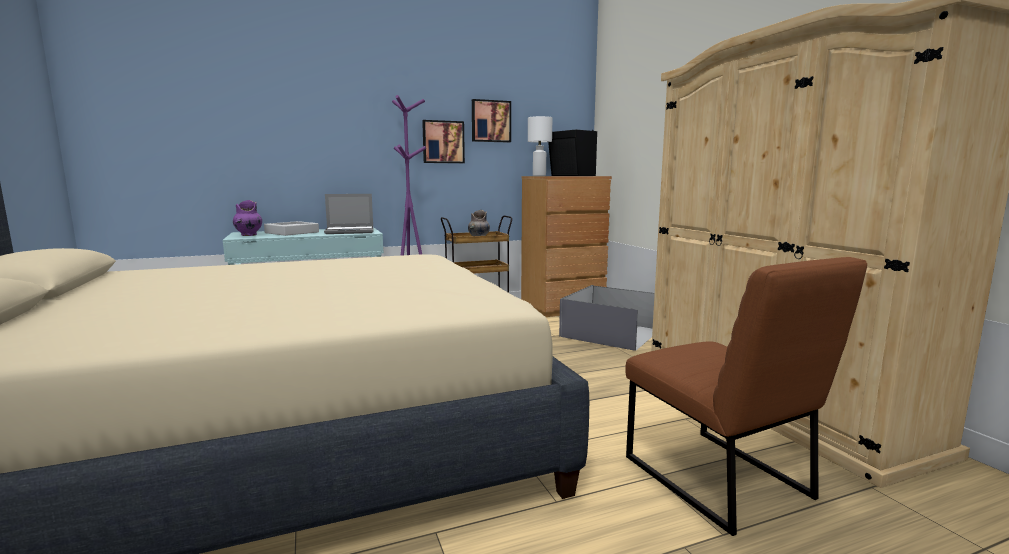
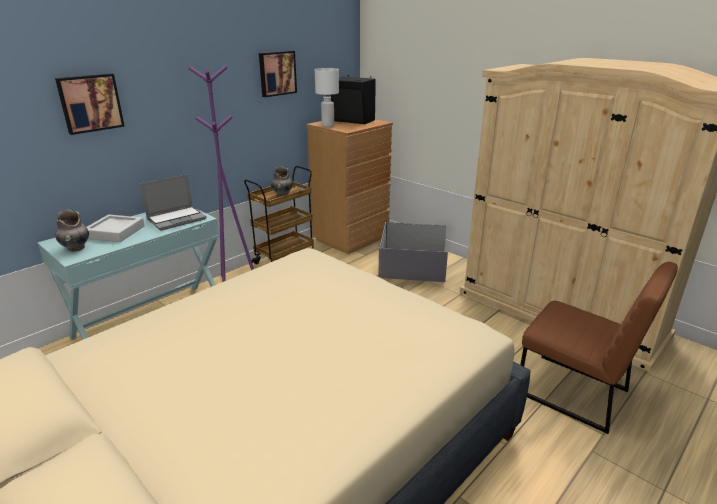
camera: 25 degrees left, 15 degrees up
purple vase [233,200,262,236] -> grey vase [55,209,89,252]
picture [422,120,465,163] -> picture moved to [55,73,125,135]

